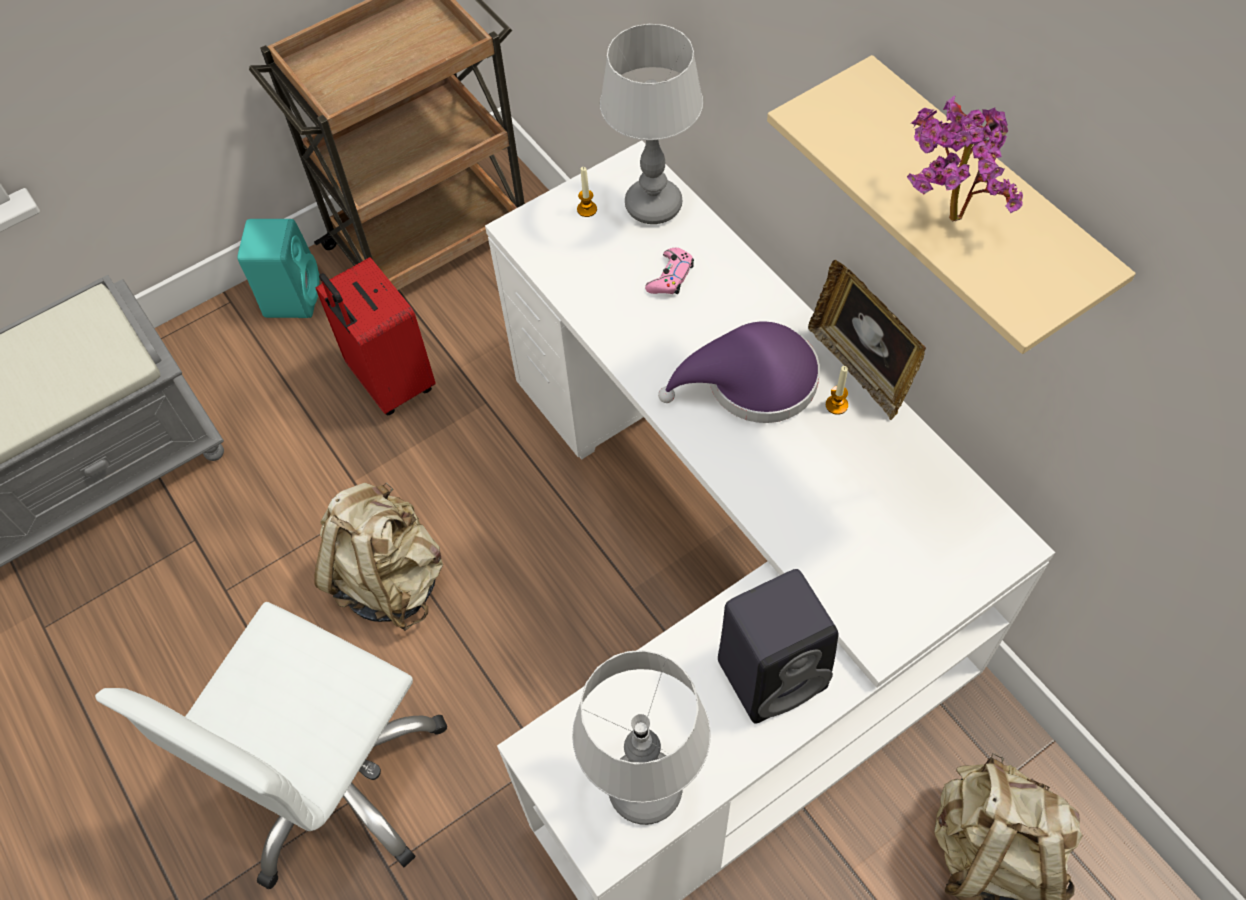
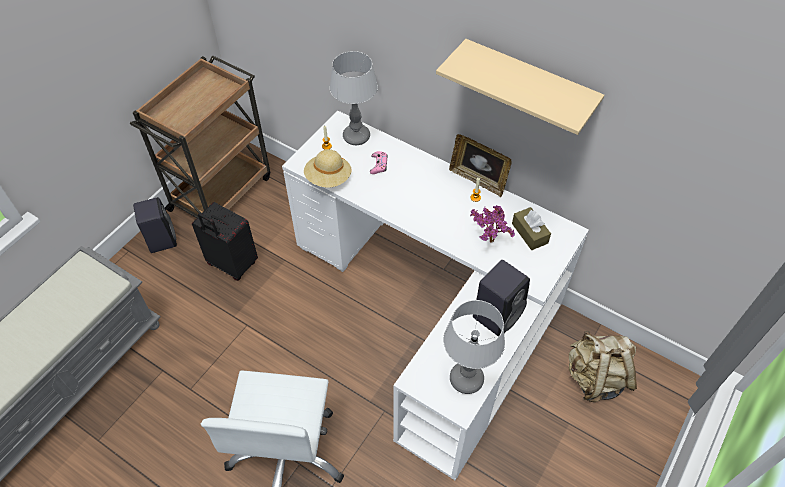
camera: 25 degrees left, 5 degrees down
turquoise speaker [237,219,320,318] -> black speaker [133,197,177,253]
beige backpack [314,482,443,631] -> none
red suitcase [315,257,436,416] -> black suitcase [192,202,258,281]
purple hat [658,321,820,423] -> none
potted plant [907,96,1023,221] -> potted plant moved to [470,205,515,243]
none -> beige hat [304,149,352,188]
none -> brown tissue box [512,207,551,250]

